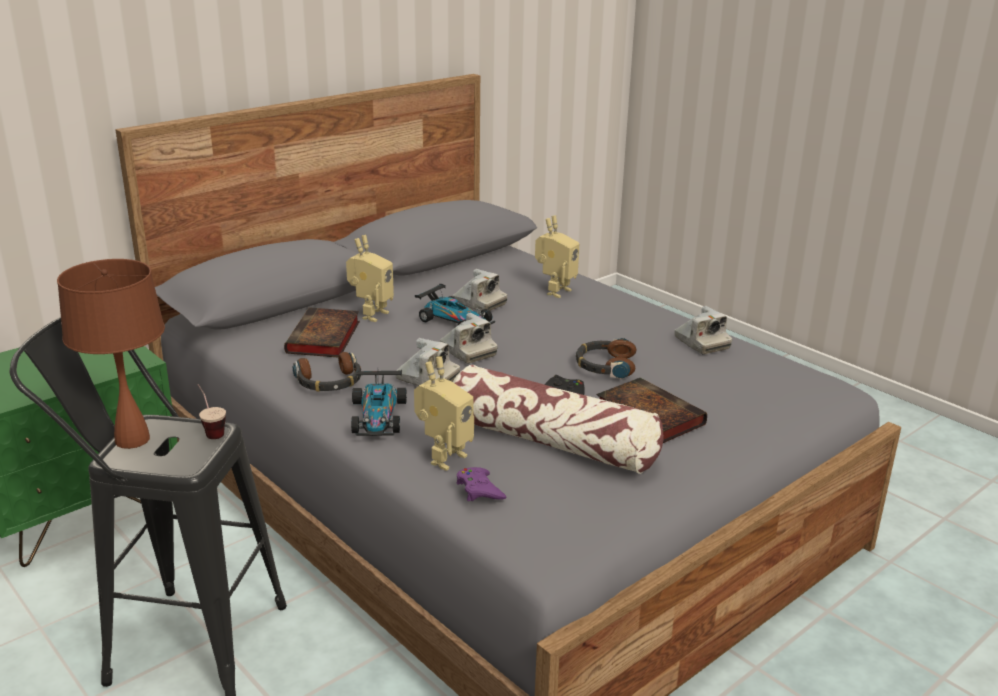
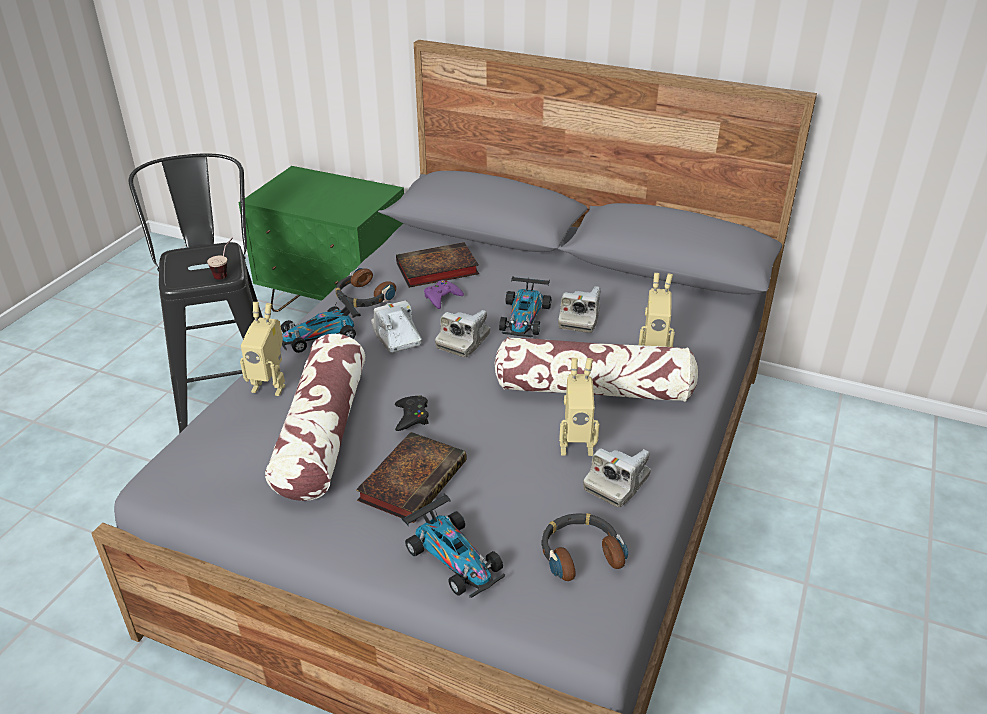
camera: 65 degrees right, 10 degrees up
brown table lamp [57,259,165,449] -> none
toy robot [346,235,394,322] -> toy robot moved to [559,358,600,456]
camera [395,338,460,386] -> camera turned 150 degrees clockwise [371,301,422,353]
purple game controller [457,467,506,501] -> purple game controller moved to [424,280,464,309]
headphones [576,338,636,379] -> headphones moved to [541,513,628,581]
none -> toy car [401,494,505,598]
none -> pillow [495,337,698,402]

